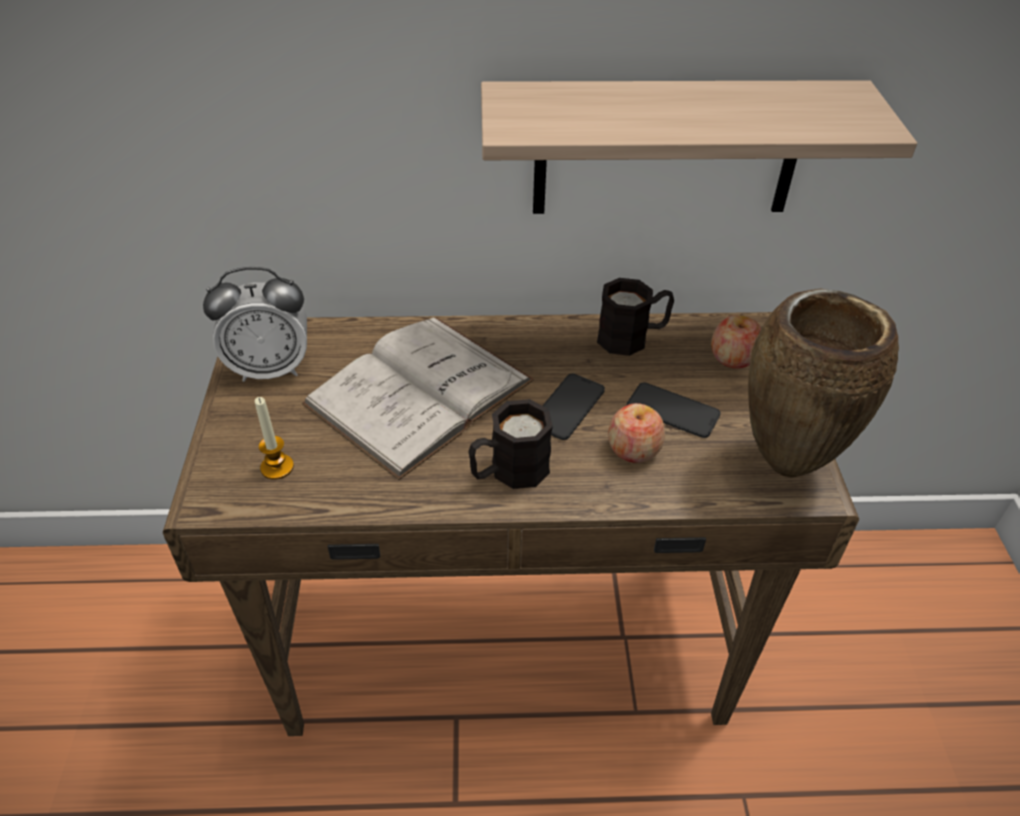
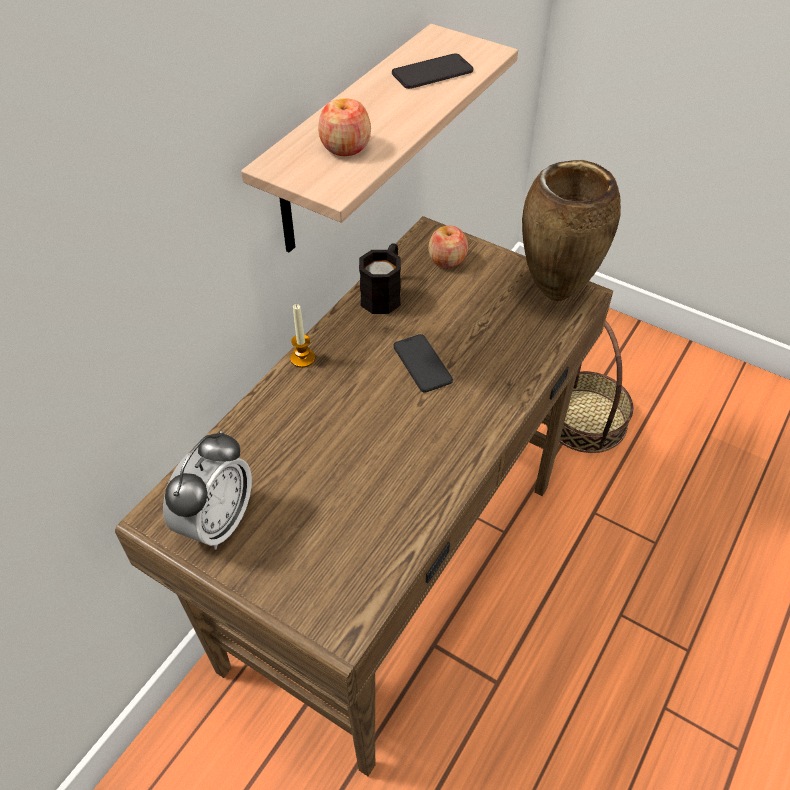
camera: 55 degrees left, 5 degrees up
candle [255,397,294,480] -> candle moved to [290,304,315,368]
white book [302,317,534,480] -> none
black mug [468,399,553,489] -> none
apple [608,403,665,463] -> apple moved to [318,98,371,156]
phone [626,382,721,438] -> phone moved to [392,54,473,89]
none -> basket [546,321,633,453]

